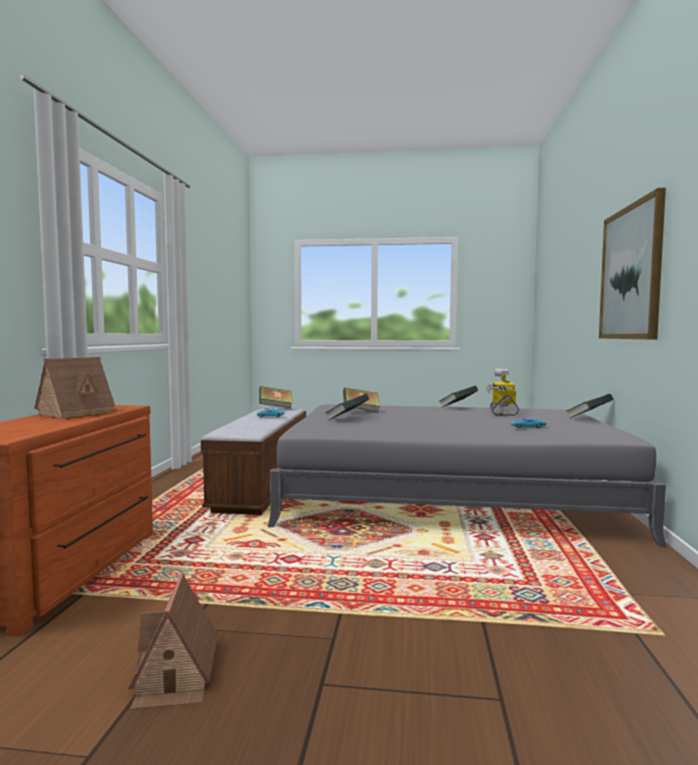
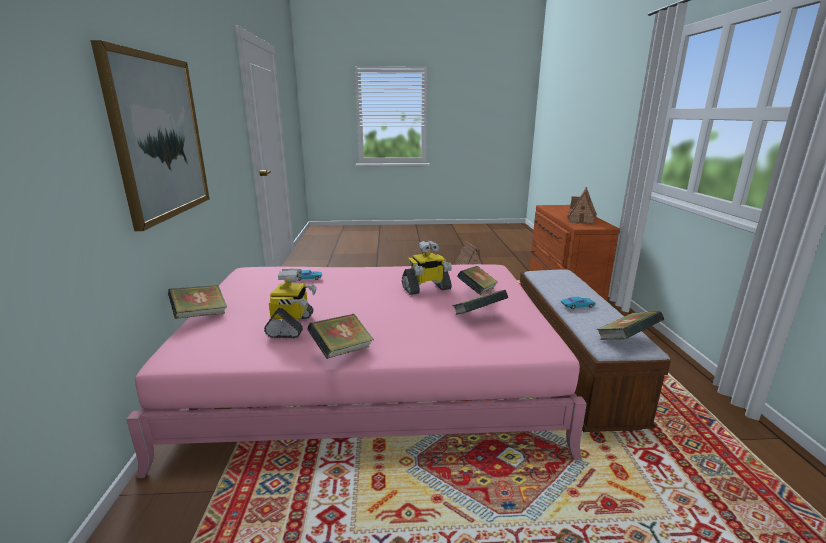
camera: 170 degrees right, 15 degrees up
grey bed [267,404,667,547] -> pink bed [126,264,587,478]
none -> toy robot [402,240,452,295]

